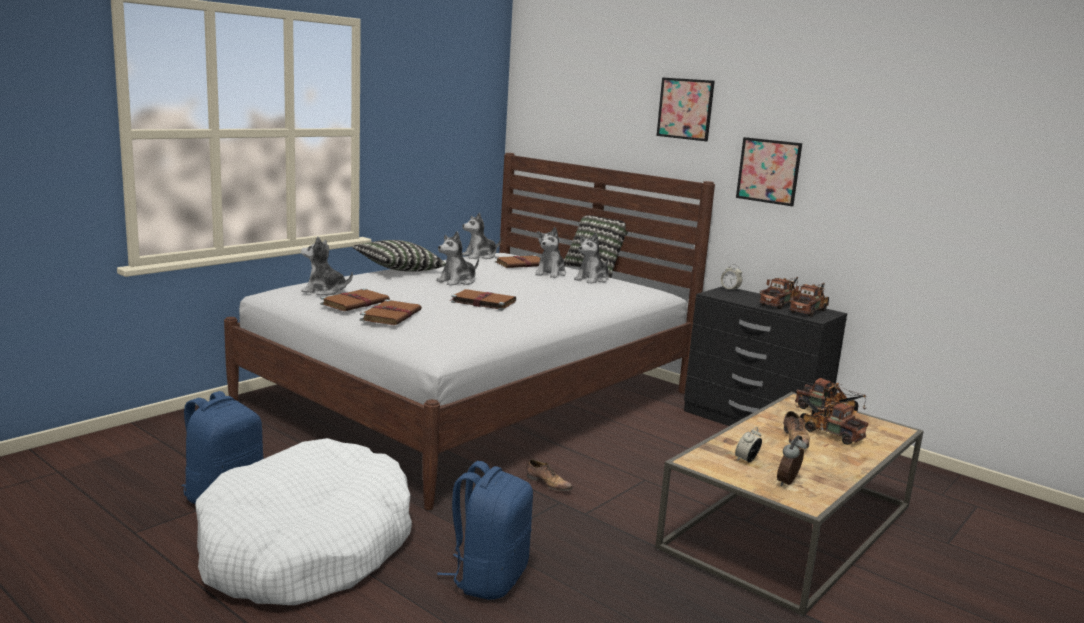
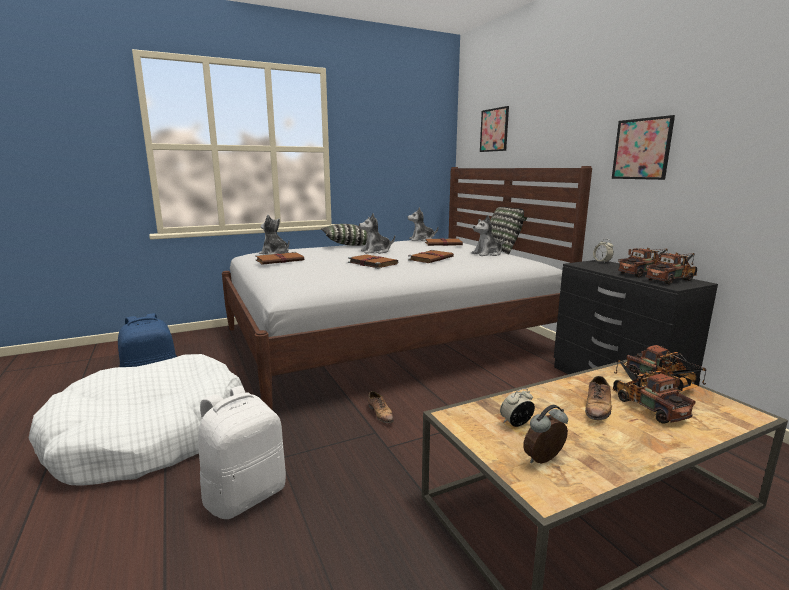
camera: 25 degrees right, 0 degrees up
brown book [360,299,422,325] -> brown book moved to [408,250,454,263]
blue backpack [437,461,533,600] -> white backpack [198,385,286,519]
plush toy [535,227,566,278] -> none
picture [656,77,715,141] -> picture moved to [480,106,509,152]

